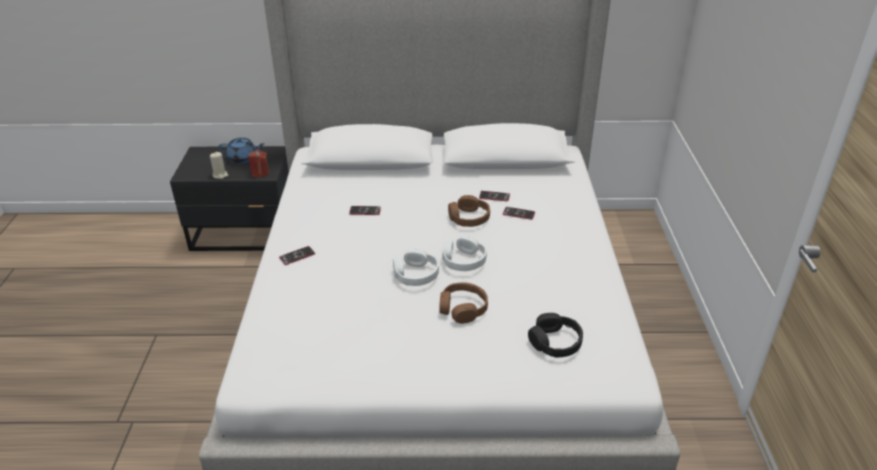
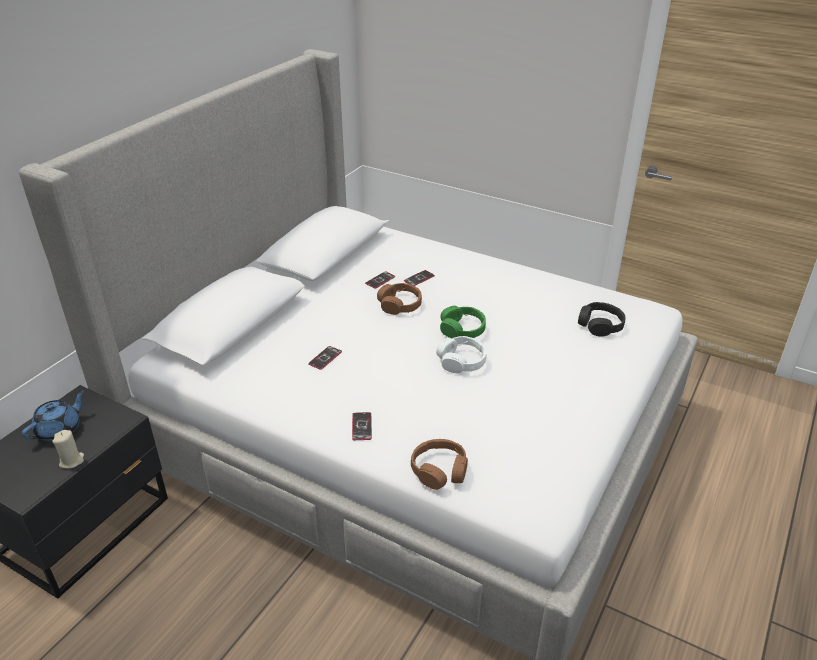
camera: 60 degrees left, 0 degrees up
red candle [248,150,269,178] -> none
brown headphones [439,282,488,324] -> brown headphones moved to [411,439,468,490]
white headphones [442,235,487,271] -> green headphones [440,306,486,338]

